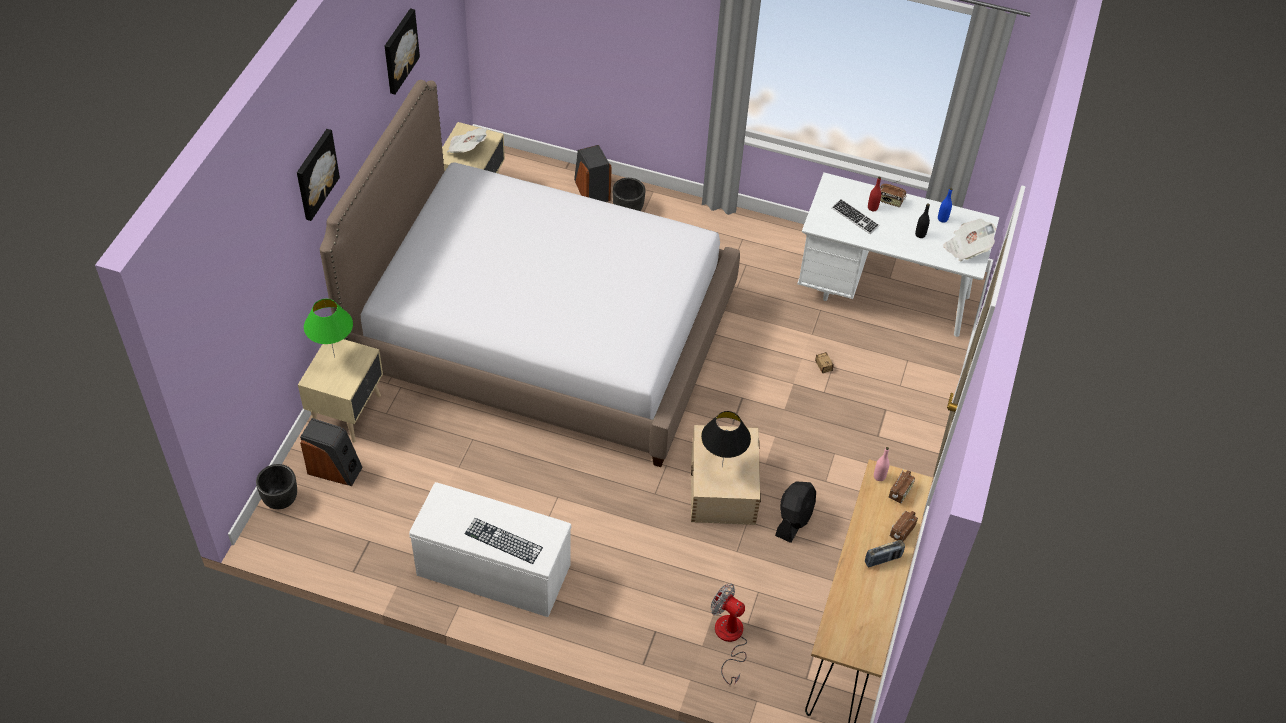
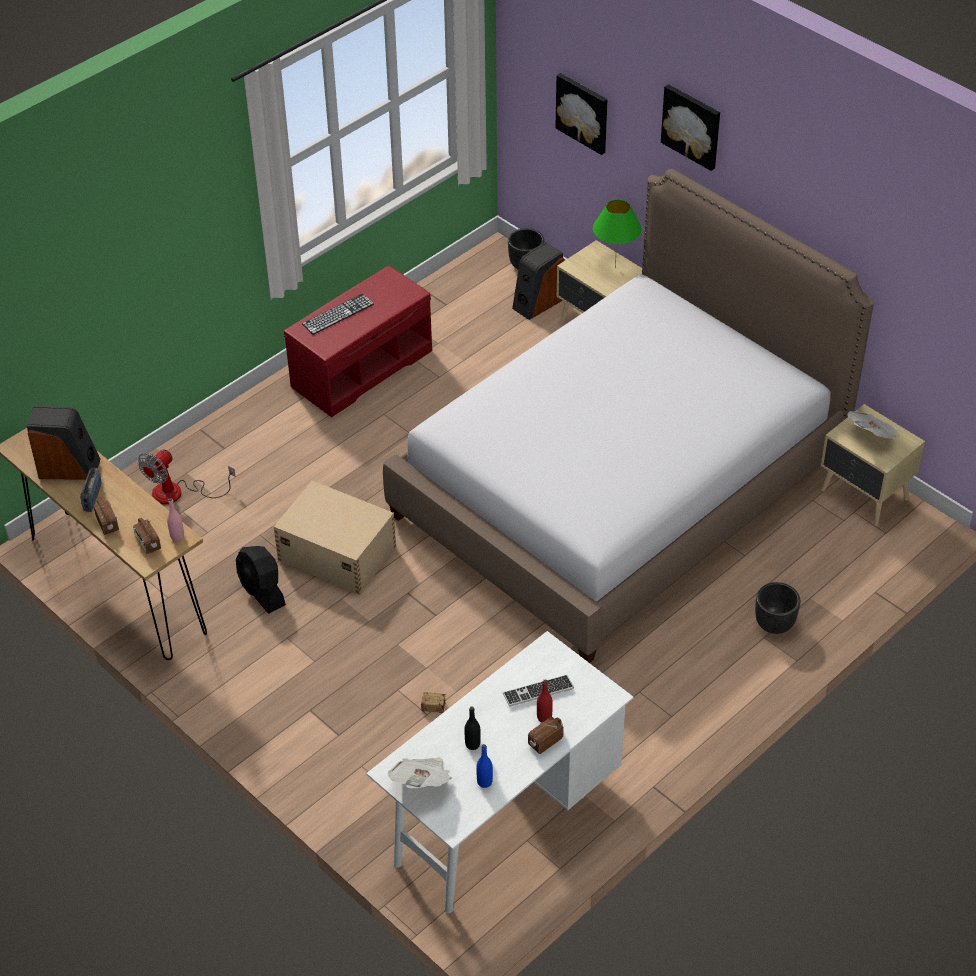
camera: 120 degrees right, 5 degrees down
picture [385,8,420,95] -> picture moved to [555,73,607,155]
white bench [409,482,571,617] -> red bench [284,265,432,417]
speaker [574,145,612,202] -> speaker moved to [27,406,100,480]
black table lamp [701,411,751,467] -> none
fan [710,583,747,685] -> fan turned 150 degrees clockwise [138,449,236,505]

